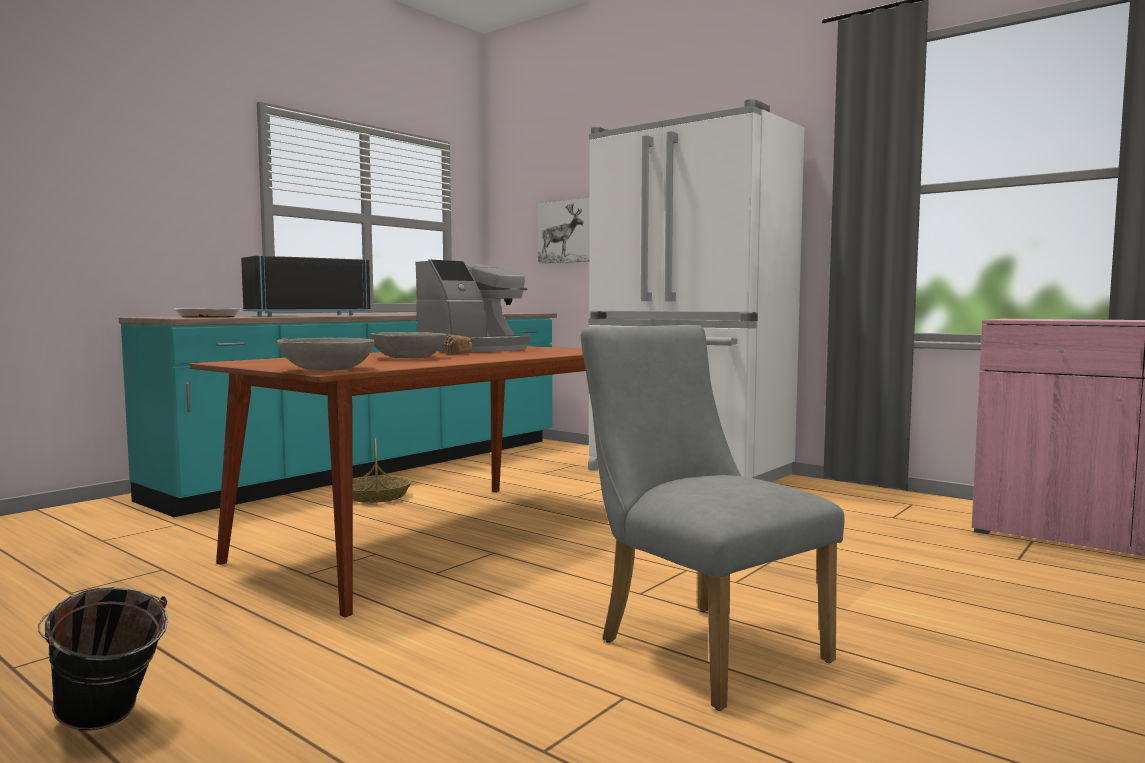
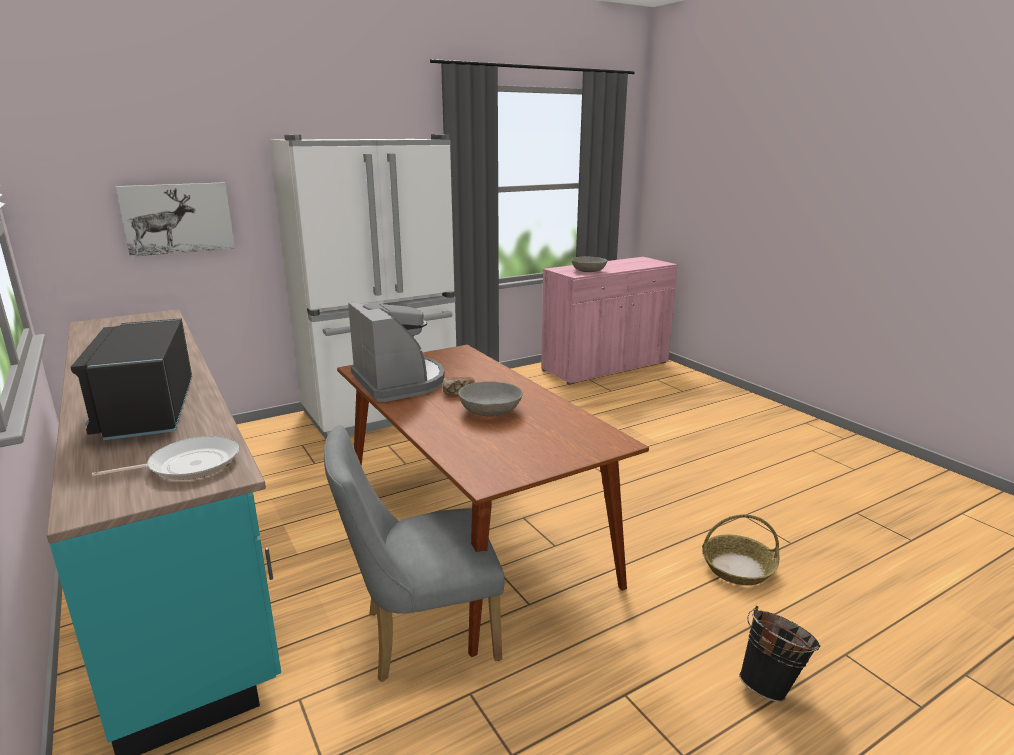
camera: 70 degrees left, 15 degrees up
grey bowl [277,338,374,371] -> grey bowl moved to [572,257,608,272]
basket [353,438,412,503] -> basket moved to [702,514,779,585]
grey chair [581,325,845,711] -> grey chair moved to [324,425,505,682]

